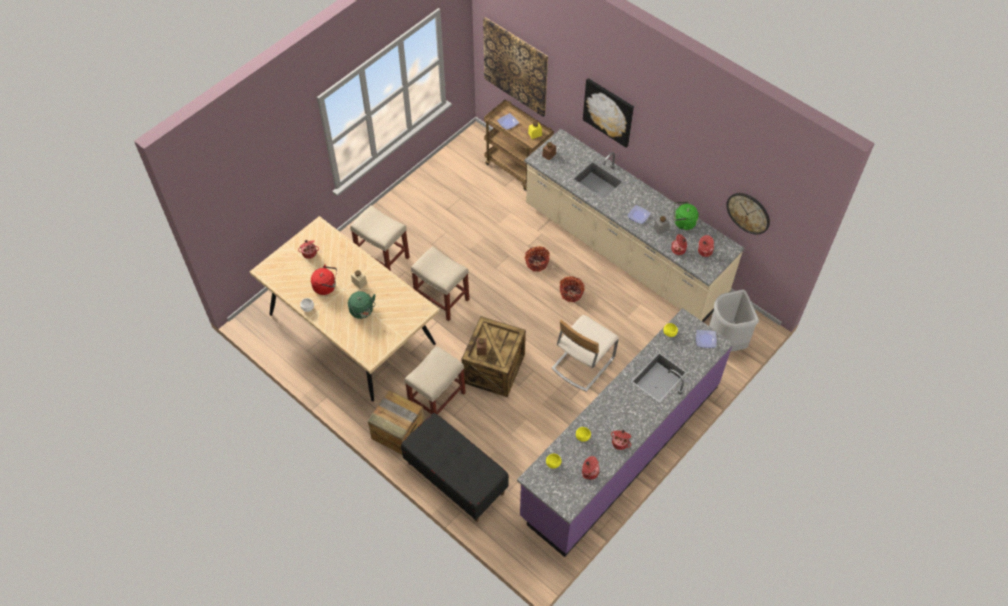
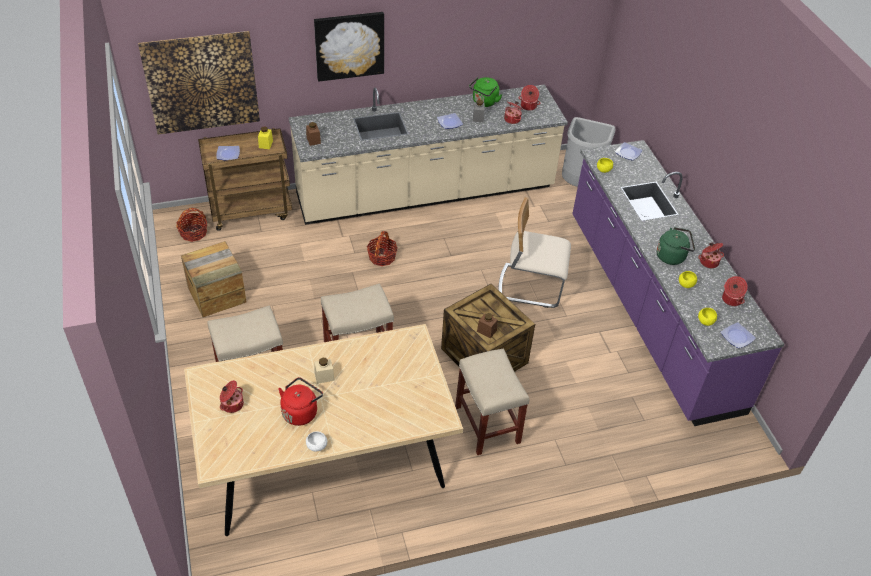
camera: 60 degrees left, 10 degrees down
green kettle [348,291,375,319] -> green kettle moved to [657,227,695,265]
crate [368,390,425,454] -> crate moved to [181,241,246,317]
black bench [401,413,509,522] -> none
beige chair [552,315,619,392] -> beige chair turned 120 degrees clockwise [498,197,571,308]
basket [560,276,585,302] -> basket moved to [176,208,207,242]
wall clock [726,193,770,235] -> none
none -> plate [720,322,756,348]

